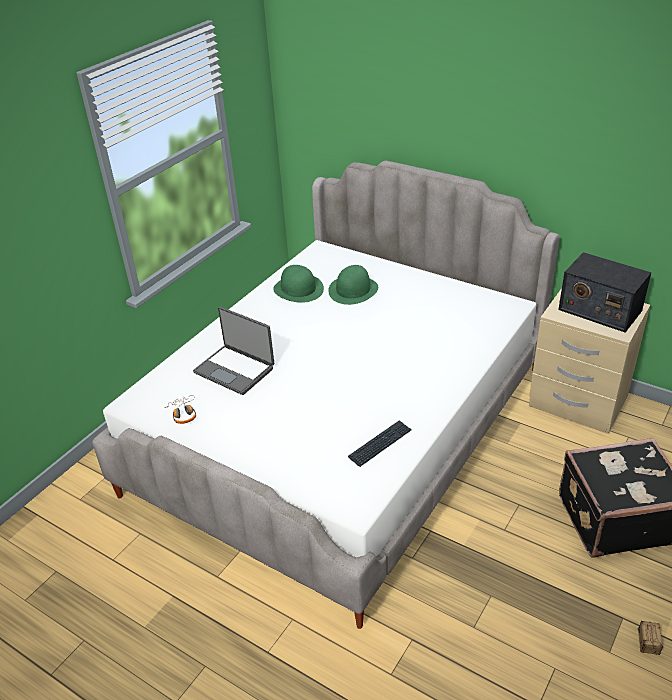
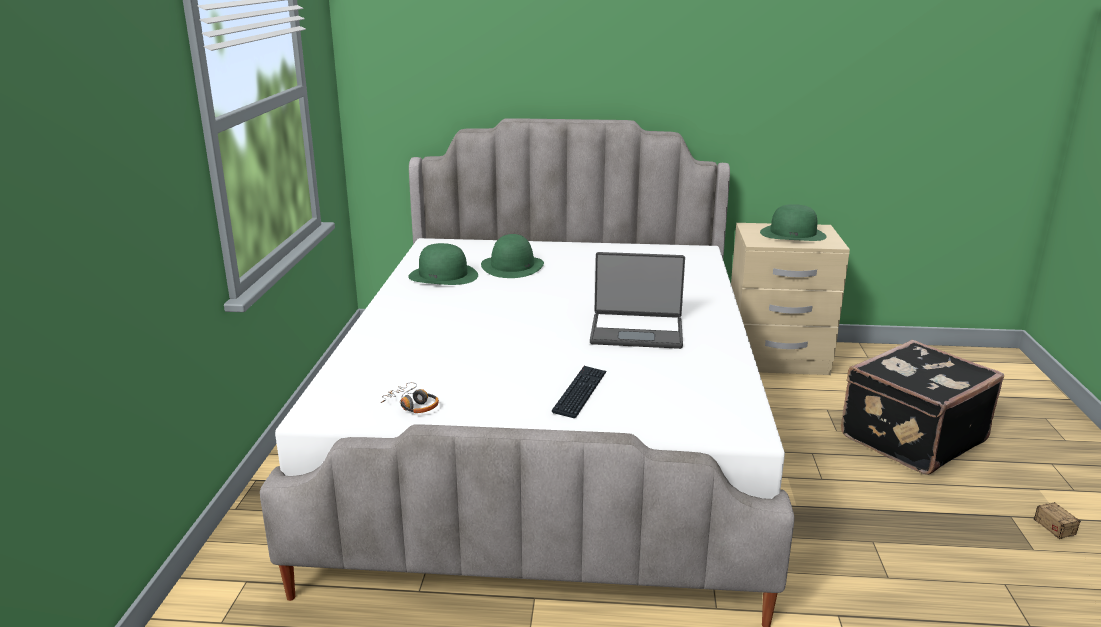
camera: 30 degrees left, 15 degrees down
laptop [193,307,274,395] -> laptop moved to [590,252,685,349]
keyboard [348,420,412,467] -> keyboard moved to [552,366,607,418]
radio [558,252,652,333] -> green hat [760,204,827,241]

